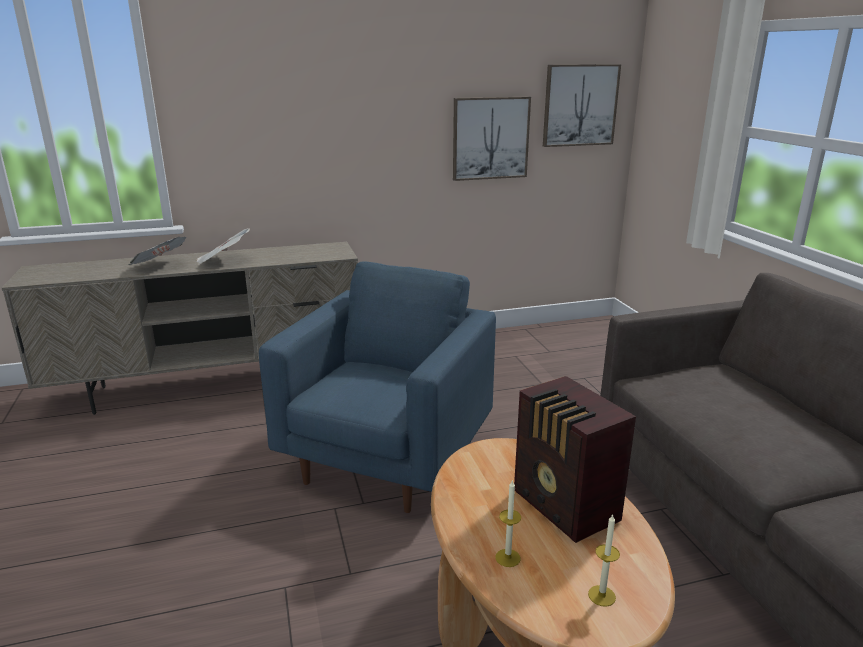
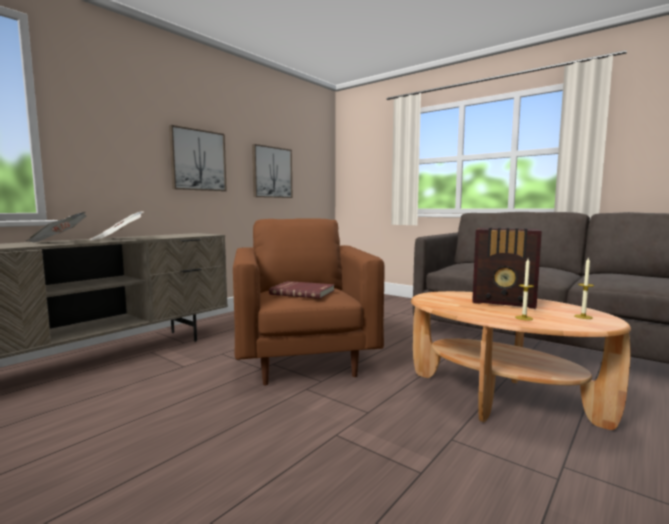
camera: 35 degrees left, 15 degrees down
blue armchair [259,261,496,513] -> brown armchair [233,218,385,385]
picture [543,64,621,147] -> picture moved to [169,125,227,191]
none -> red book [269,281,335,299]

